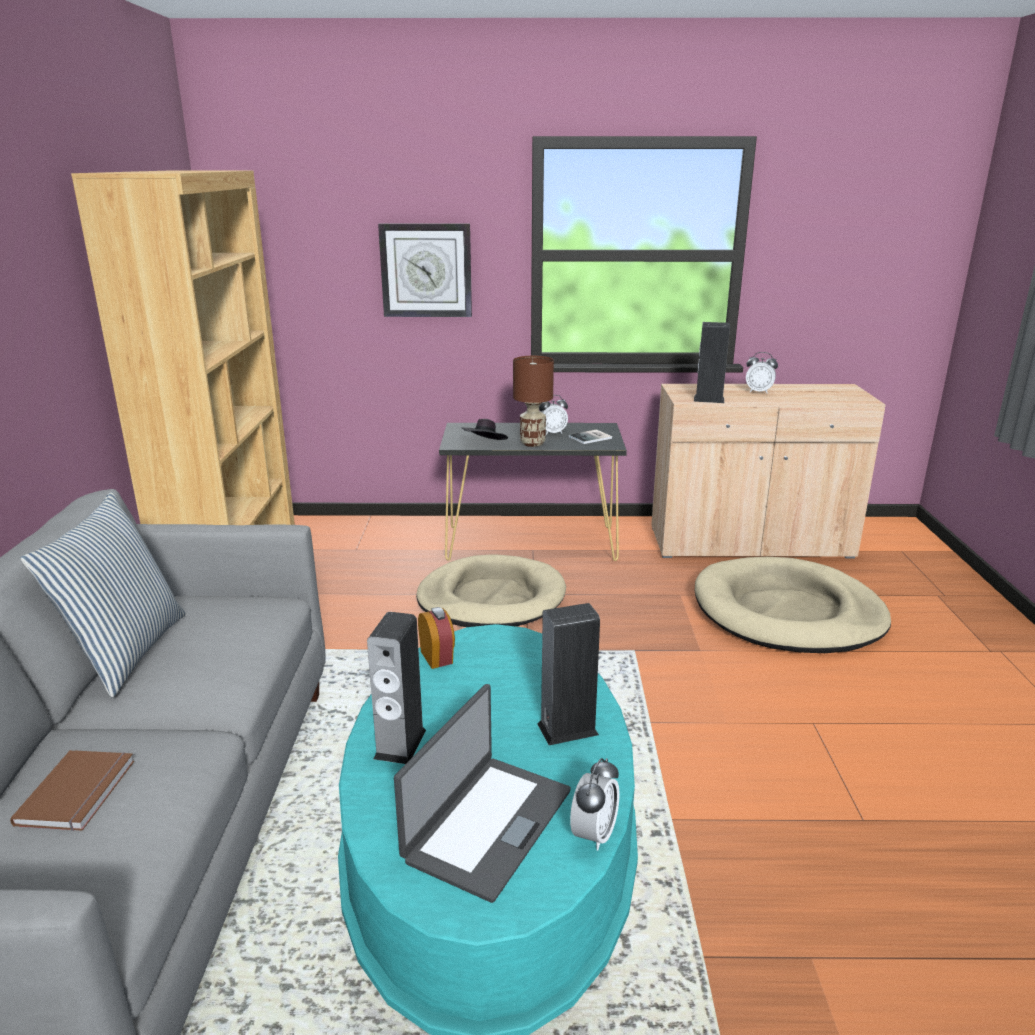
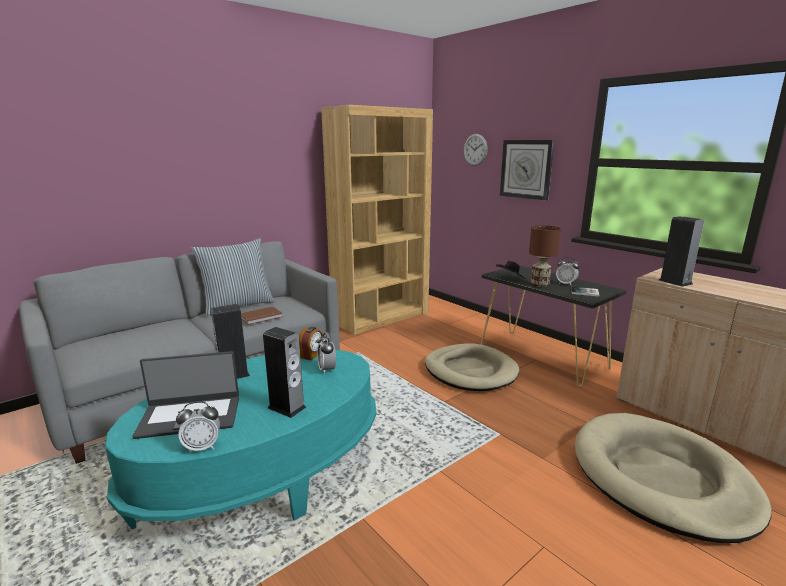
camera: 50 degrees right, 5 degrees down
brown book [10,750,134,831] -> brown book moved to [241,307,283,325]
alarm clock [746,352,778,394] -> alarm clock moved to [317,333,336,374]
none -> wall clock [464,134,488,166]

